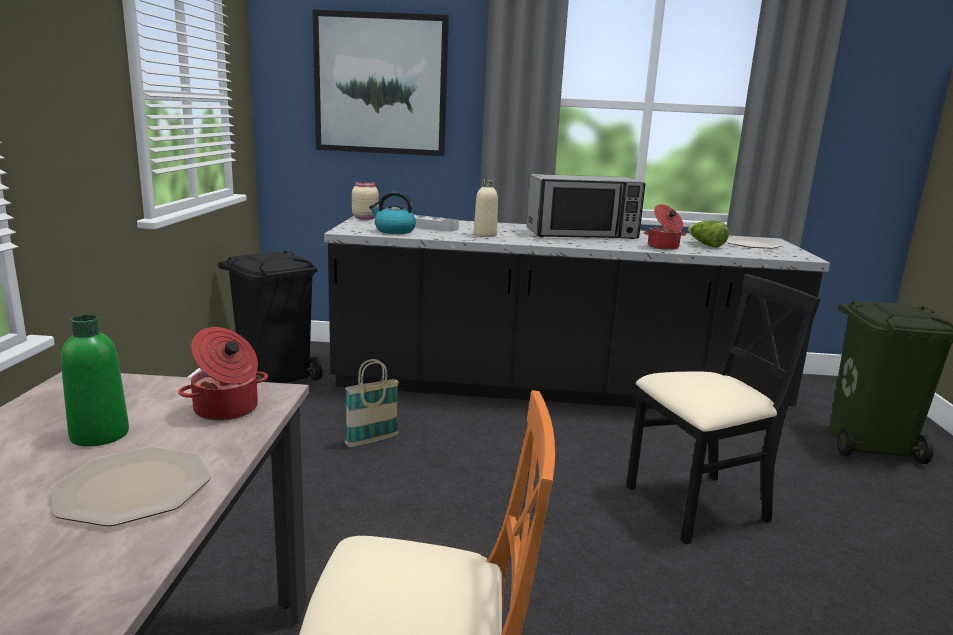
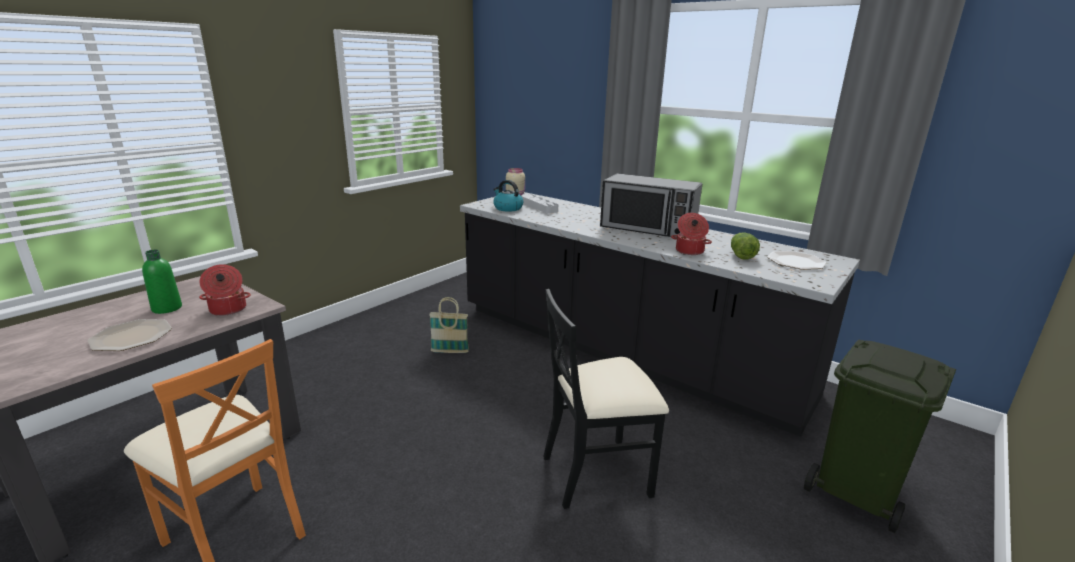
camera: 35 degrees right, 5 degrees up
black trash can [219,251,322,383] -> none
picture [312,10,449,156] -> none
beige bottle [474,179,498,237] -> none
black chair [626,274,821,544] -> black chair turned 150 degrees clockwise [543,289,669,509]

